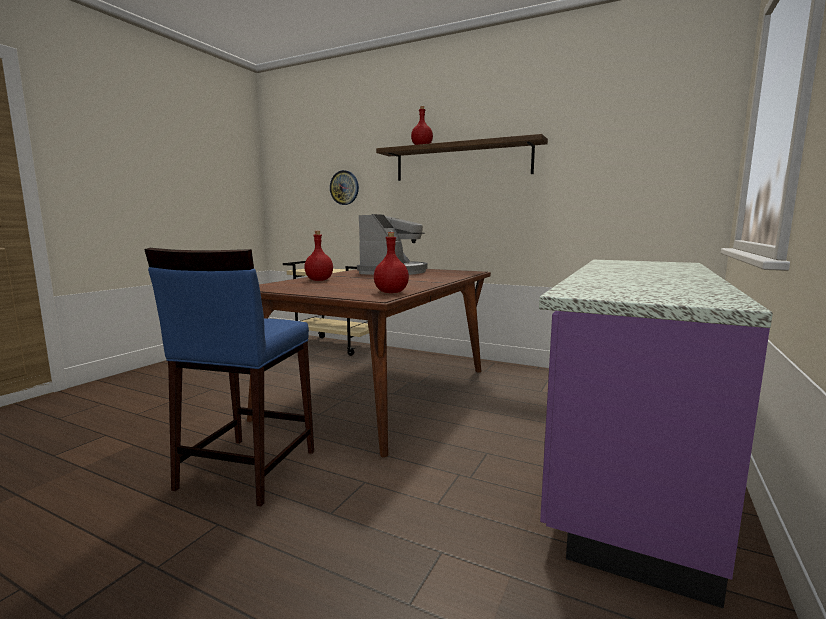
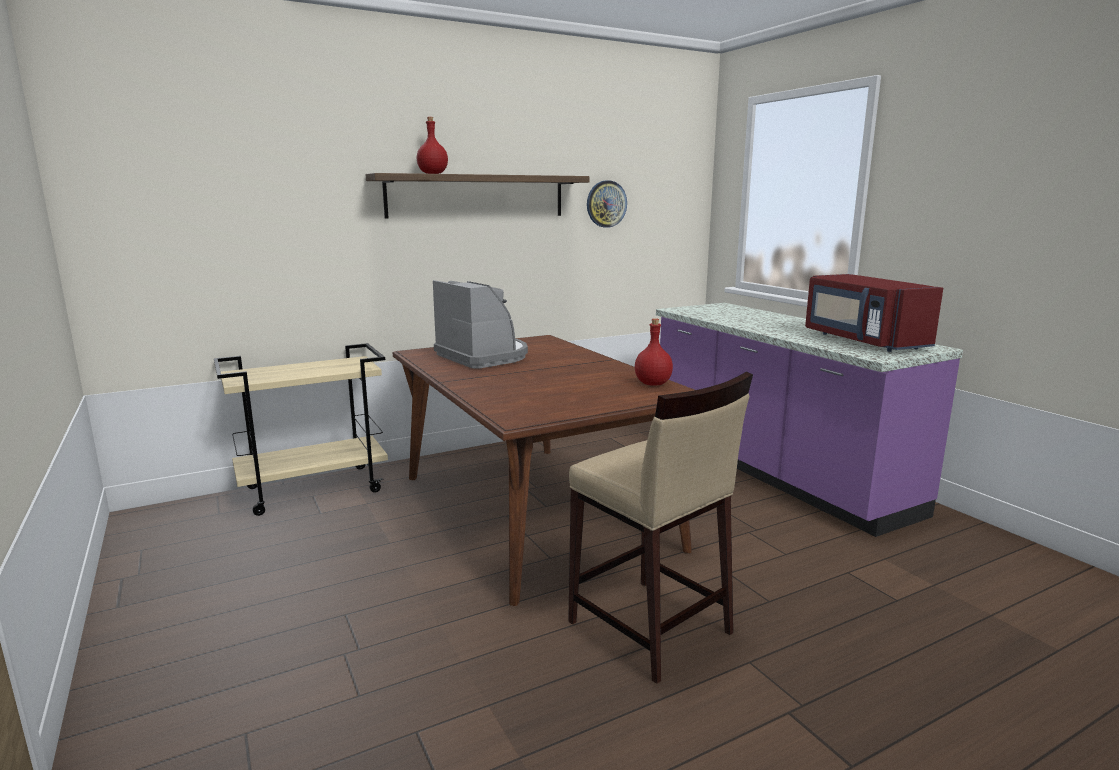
camera: 55 degrees left, 5 degrees up
blue stool [144,248,314,506] -> beige stool [568,372,753,684]
red bottle [304,231,333,281] -> none
wall clock [330,170,359,205] -> wall clock moved to [587,180,627,228]
none -> red microwave [805,274,943,352]

